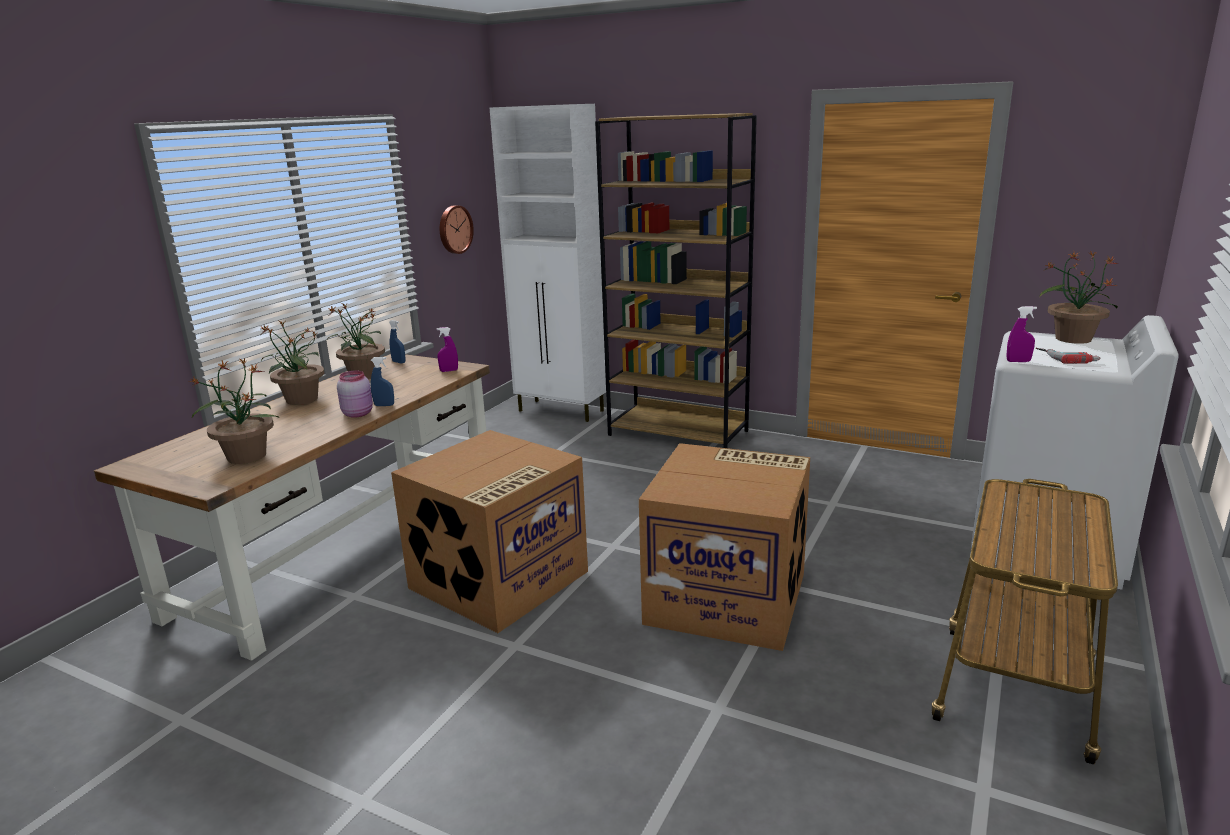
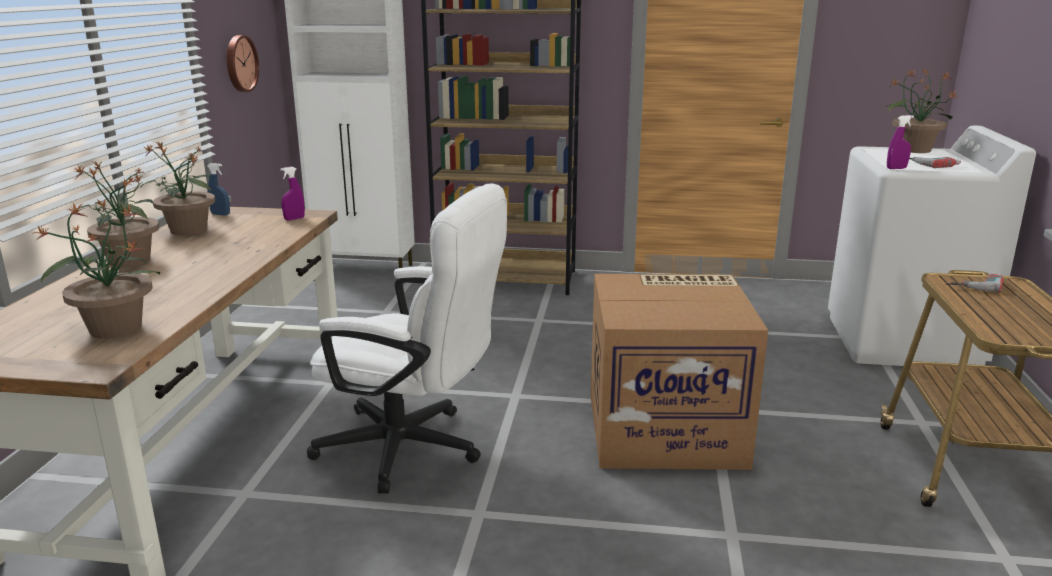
camera: 20 degrees left, 0 degrees up
pink jar [337,371,373,418] -> none
blue spray bottle [371,357,394,406] -> none
cardboard box [391,430,588,633] -> white office chair [307,183,507,494]
none -> power drill [946,274,1004,293]

